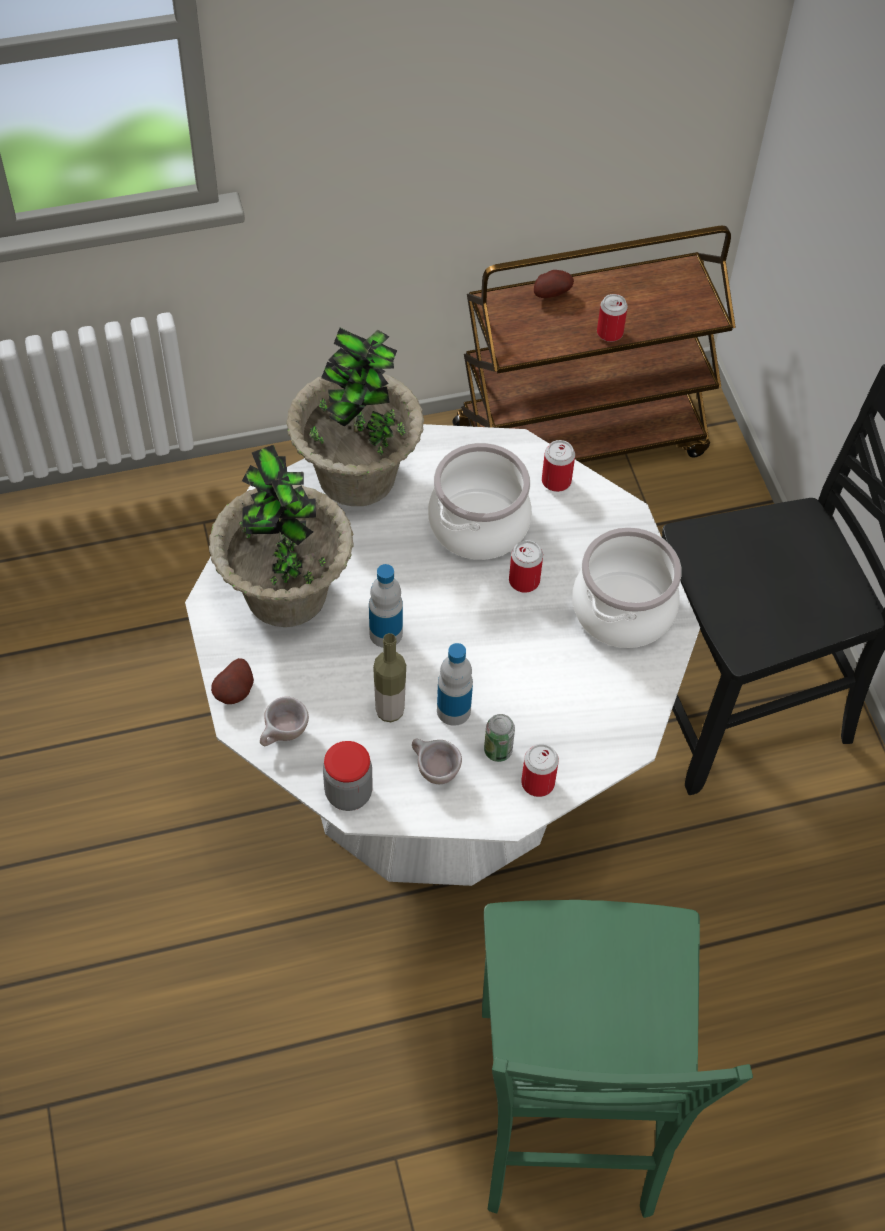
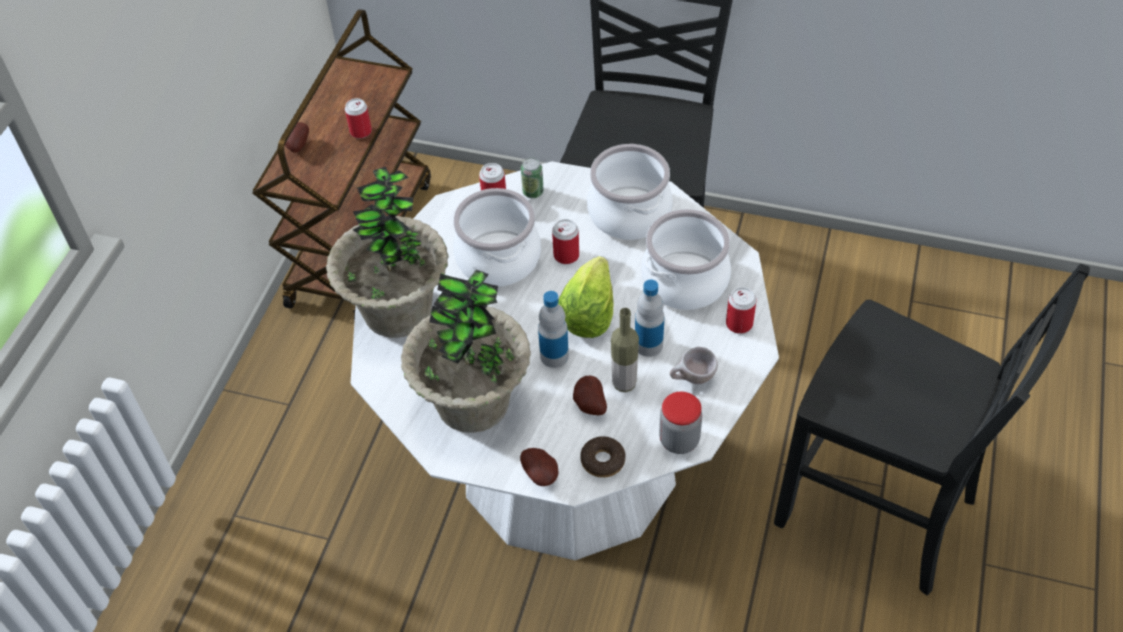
camera: 55 degrees left, 5 degrees down
beige cup [260,696,309,746] -> donut [580,436,626,478]
green chair [482,900,753,1218] -> black chair [774,264,1090,595]
can [484,714,515,762] -> can moved to [521,158,544,198]
none -> lettuce [558,256,613,338]
none -> potato [573,376,607,415]
none -> cooking pot [641,209,731,310]

